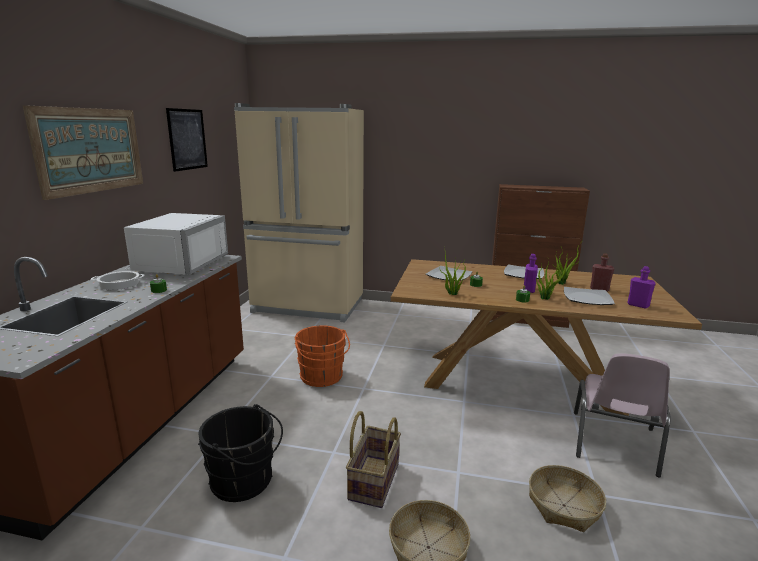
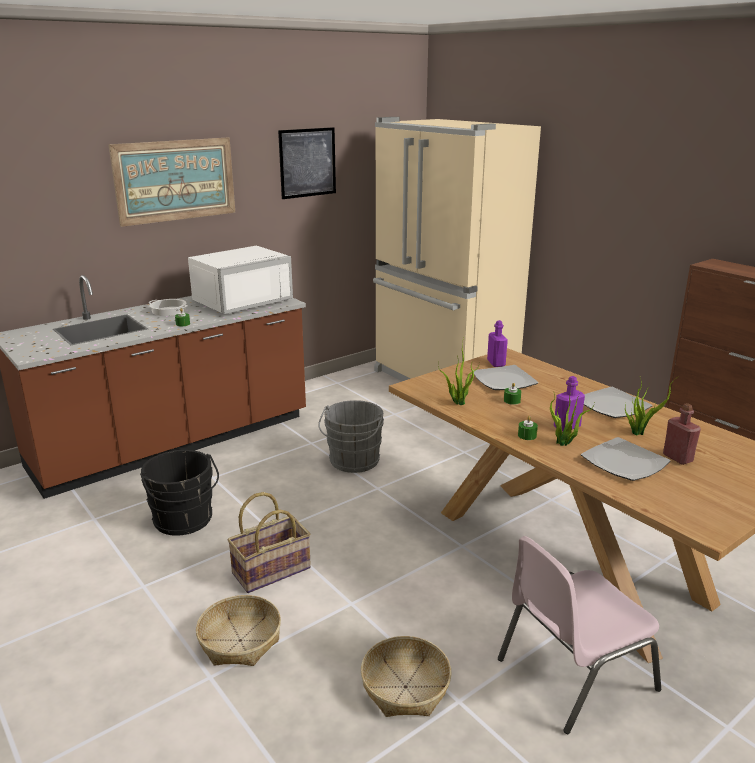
camera: 40 degrees right, 5 degrees up
orange bucket [295,326,350,387] -> grey bucket [318,400,384,473]
purple bottle [627,266,656,309] -> purple bottle moved to [487,320,508,367]

